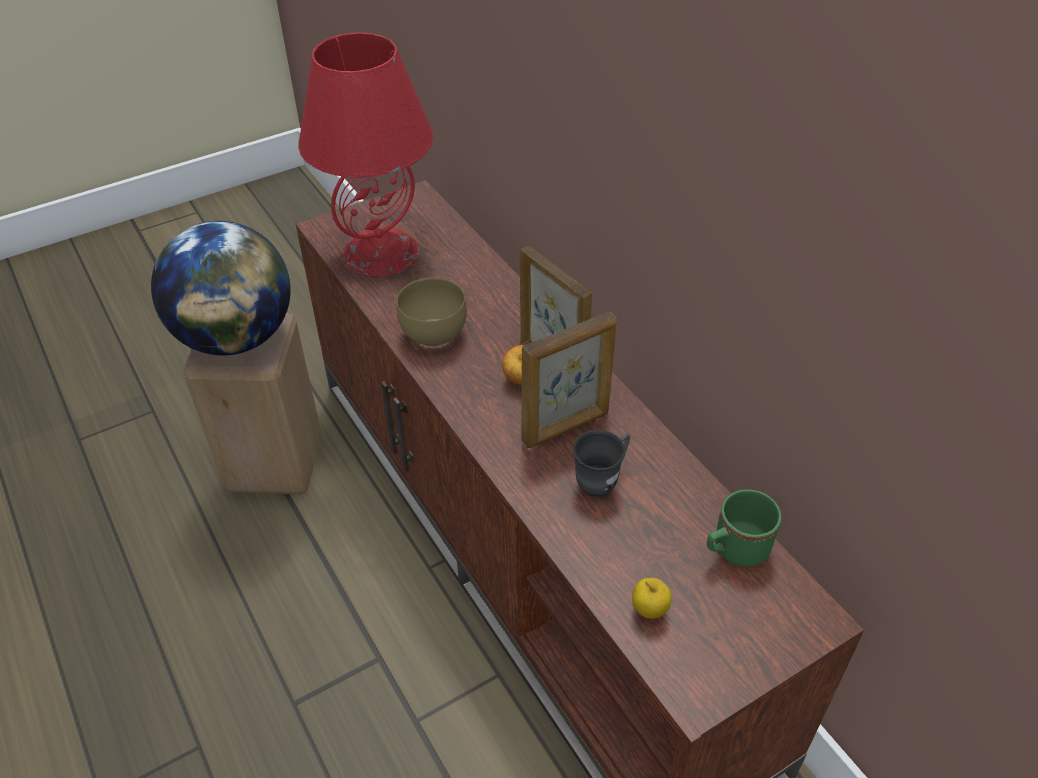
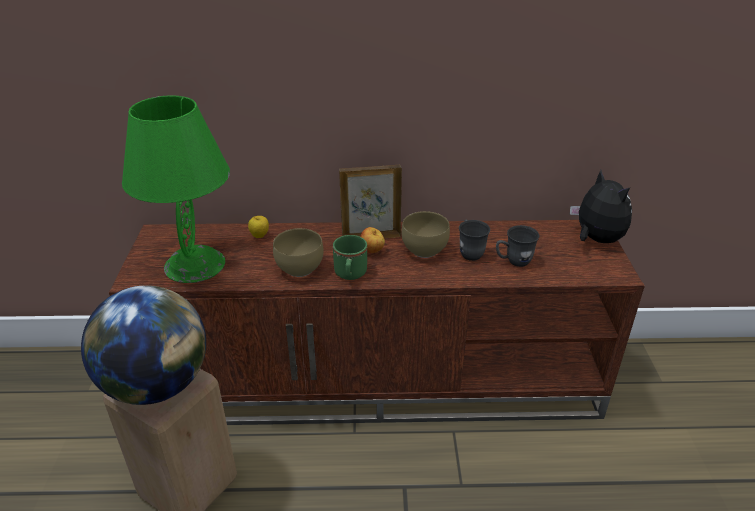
camera: 60 degrees left, 10 degrees down
red table lamp [298,33,434,277] -> green table lamp [122,95,230,283]
picture frame [521,312,617,448] -> brown bowl [401,211,450,258]
apple [632,578,671,619] -> apple moved to [248,216,269,238]
green mug [707,489,782,567] -> green mug moved to [333,235,367,280]
none -> grey mug [496,225,539,267]
none -> plush toy [570,170,632,243]

